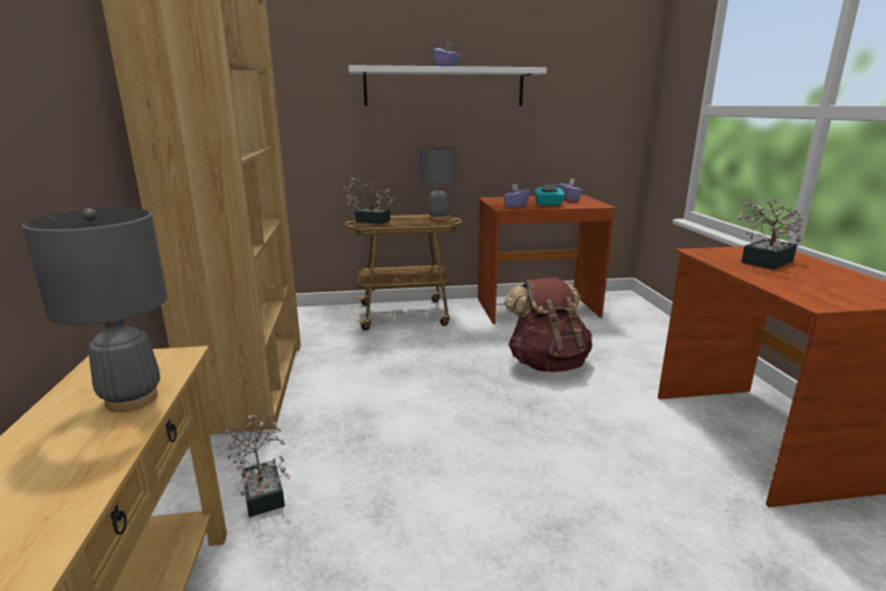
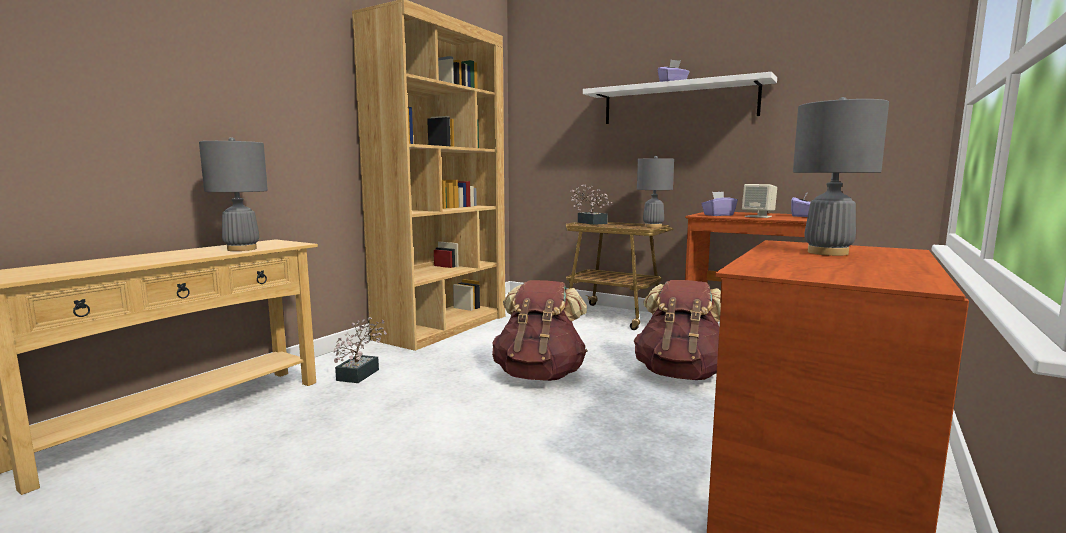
camera: 40 degrees right, 10 degrees down
turquoise tissue box [534,183,565,206] -> beige speaker [742,184,777,218]
potted plant [737,198,804,270] -> grey table lamp [793,97,889,256]
none -> brown backpack [492,280,587,381]

